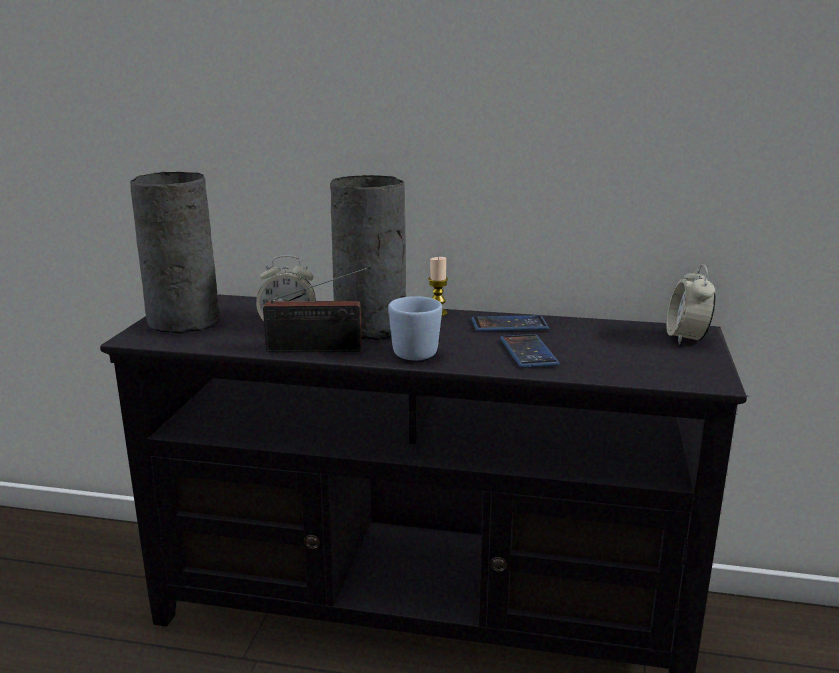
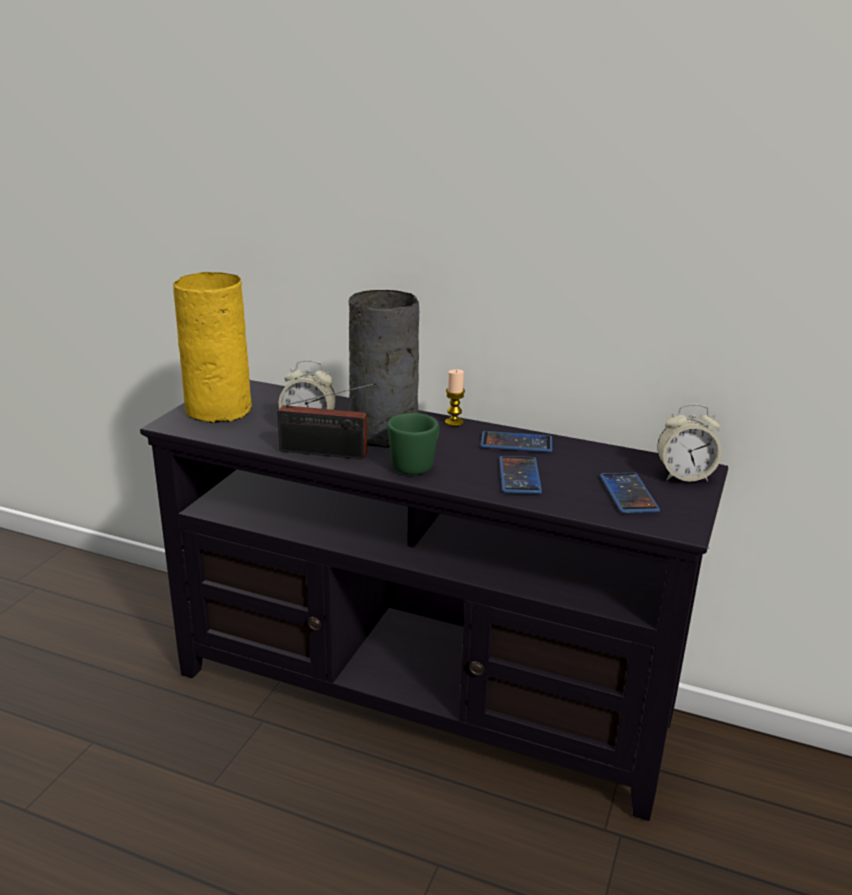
camera: 10 degrees right, 5 degrees up
grey vase [130,172,220,334] -> yellow vase [173,272,252,423]
blue mug [388,296,442,360] -> green mug [388,413,439,475]
alarm clock [666,264,716,345] -> alarm clock turned 105 degrees counterclockwise [657,404,722,482]
none -> phone [600,473,660,513]

